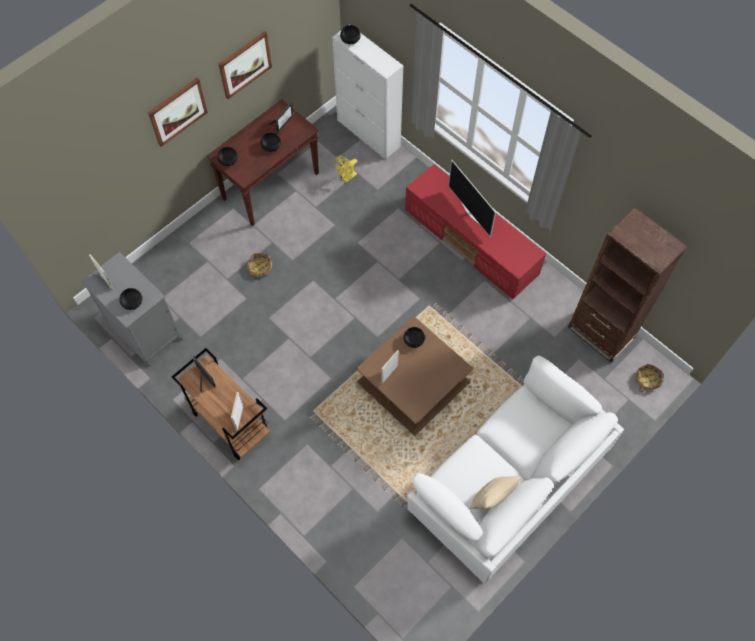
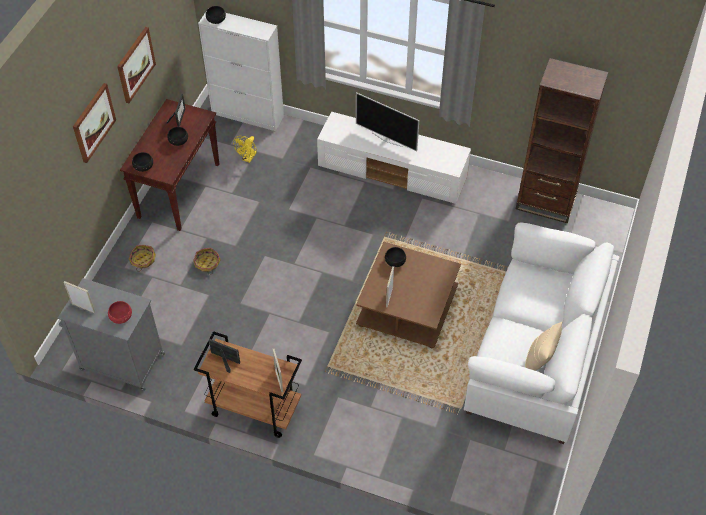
camera: 25 degrees left, 10 degrees down
black bowl [119,288,142,310] -> red bowl [108,301,132,324]
red tv stand [405,164,546,299] -> white tv stand [317,112,471,204]
basket [635,364,663,392] -> basket moved to [129,245,156,272]

